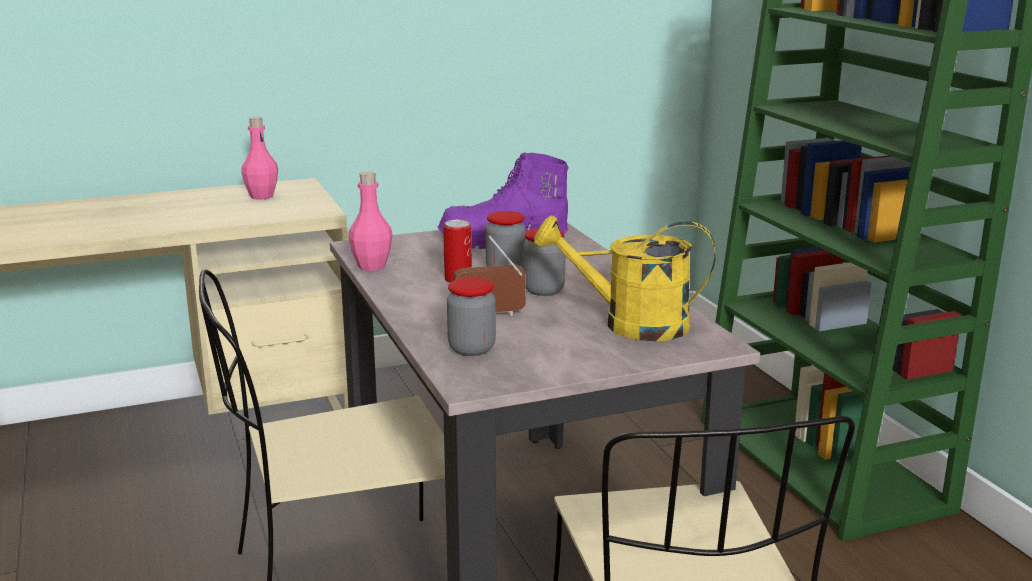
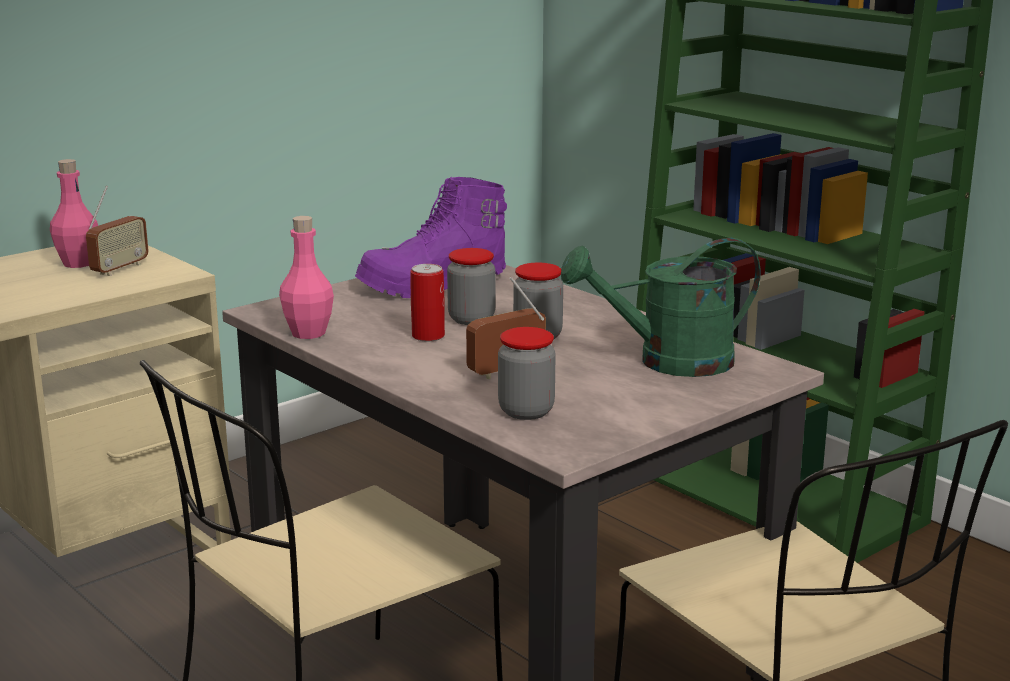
camera: 20 degrees left, 0 degrees up
yellow watering can [534,215,716,341] -> green watering can [561,238,761,377]
none -> radio [86,186,149,276]

